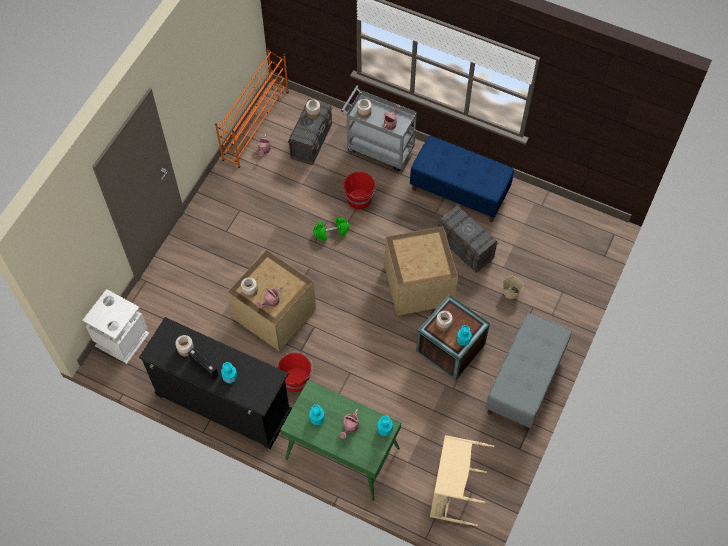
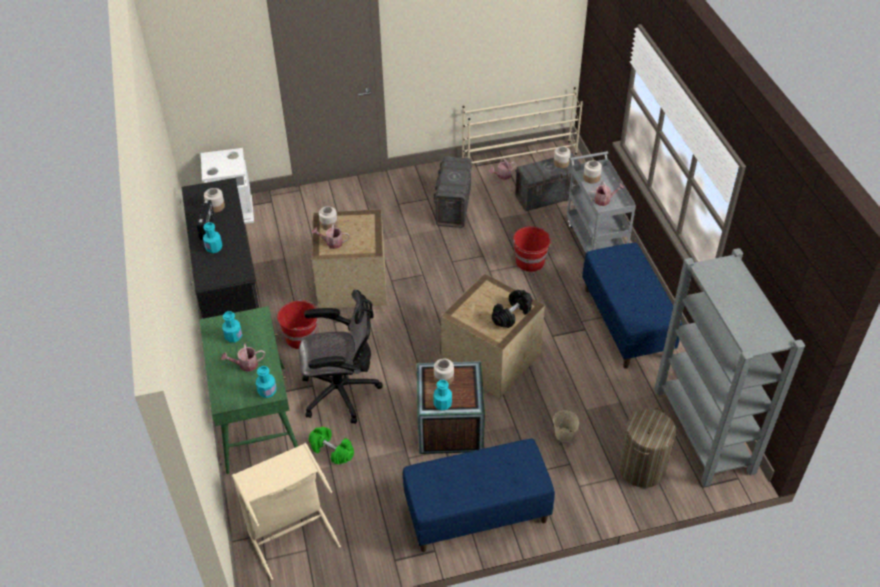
camera: 50 degrees right, 15 degrees down
orange shoe rack [215,47,289,168] -> beige shoe rack [462,87,583,164]
green dumbbell [313,217,349,241] -> green dumbbell moved to [309,427,354,465]
grey storage box [438,206,498,272] -> grey storage box moved to [434,157,472,228]
grey bench [485,313,572,430] -> blue bench [403,439,555,552]
none -> office chair [299,290,383,424]
none -> black dumbbell [492,290,532,328]
none -> laundry basket [619,408,676,488]
none -> grey bookcase [654,248,805,486]

